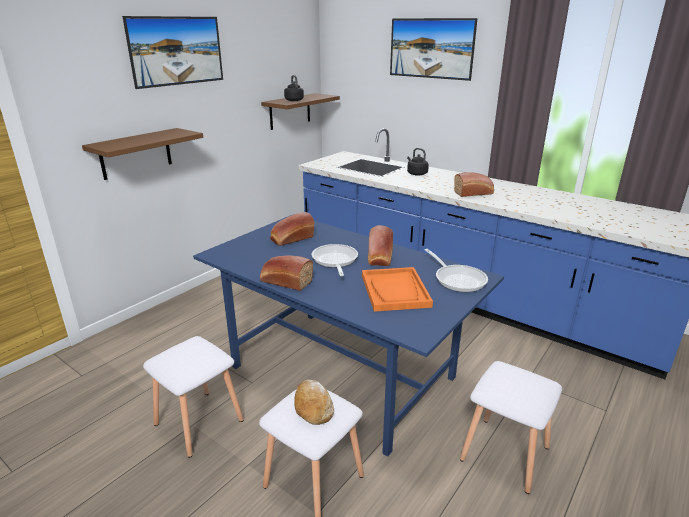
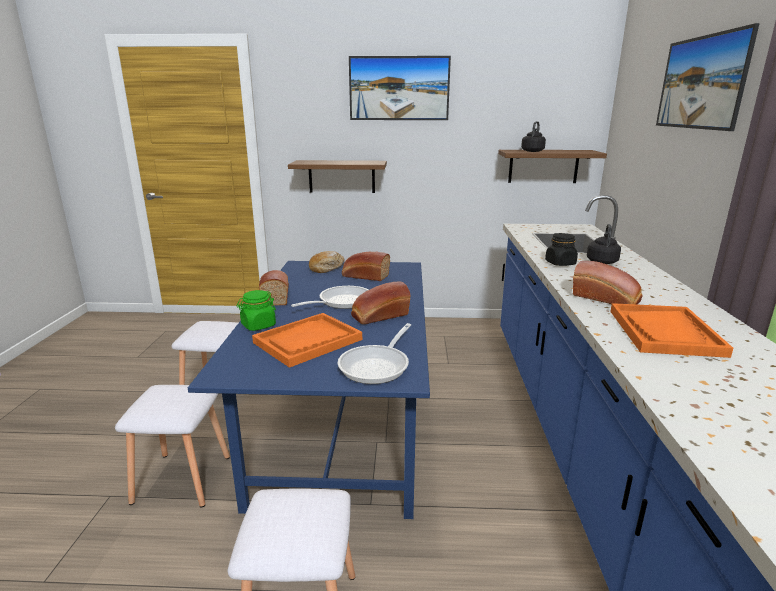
camera: 55 degrees right, 5 degrees down
bread [294,380,334,425] -> bread moved to [309,251,344,273]
none -> green jar [237,290,276,331]
none -> black jar [545,233,578,266]
none -> orange tray [610,303,733,358]

